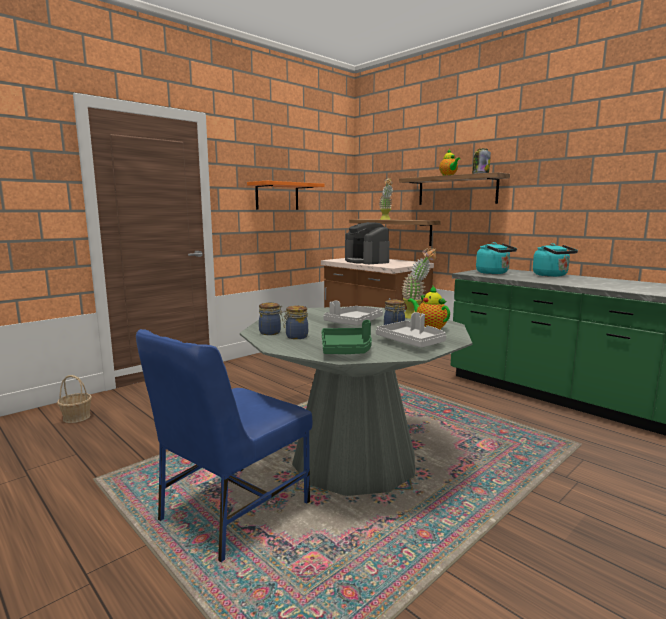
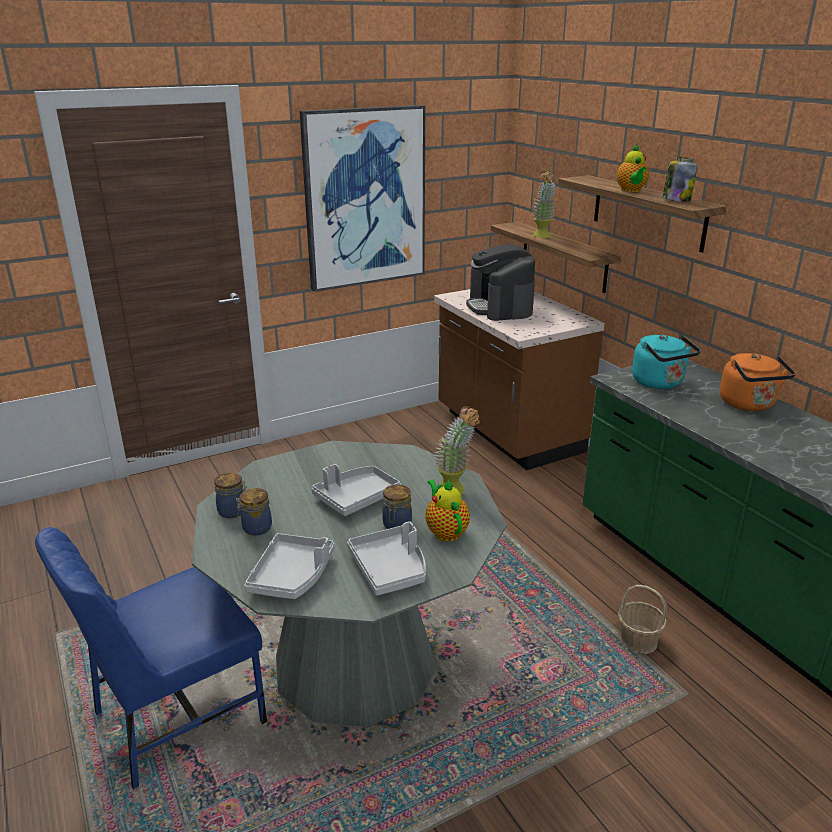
camera: 15 degrees right, 15 degrees up
basket [57,375,92,423] -> basket moved to [618,585,667,654]
orange shelf [247,181,325,210] -> picture [299,105,425,292]
green tray [321,320,372,354] -> grey tray [244,533,335,599]
turquoise kettle [533,243,578,277] -> orange kettle [720,353,796,411]

